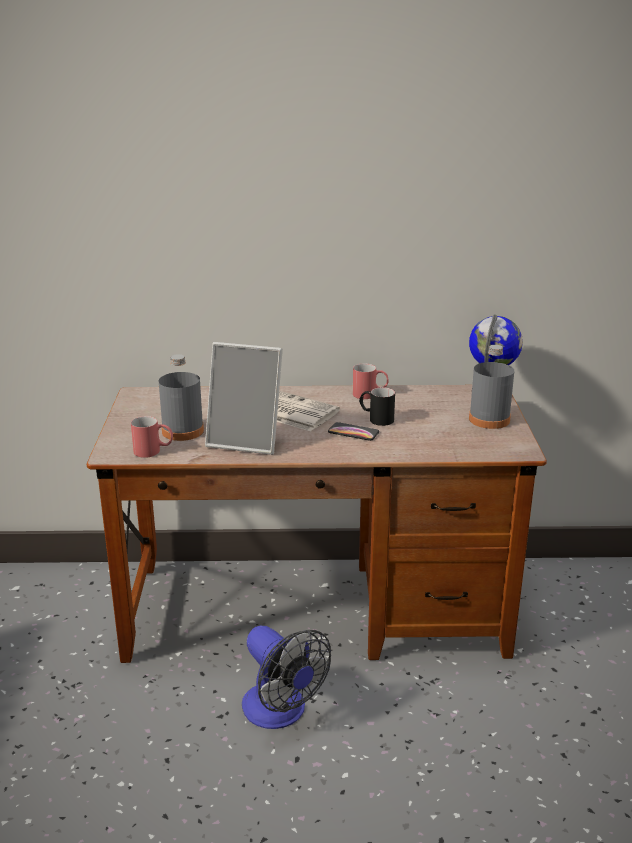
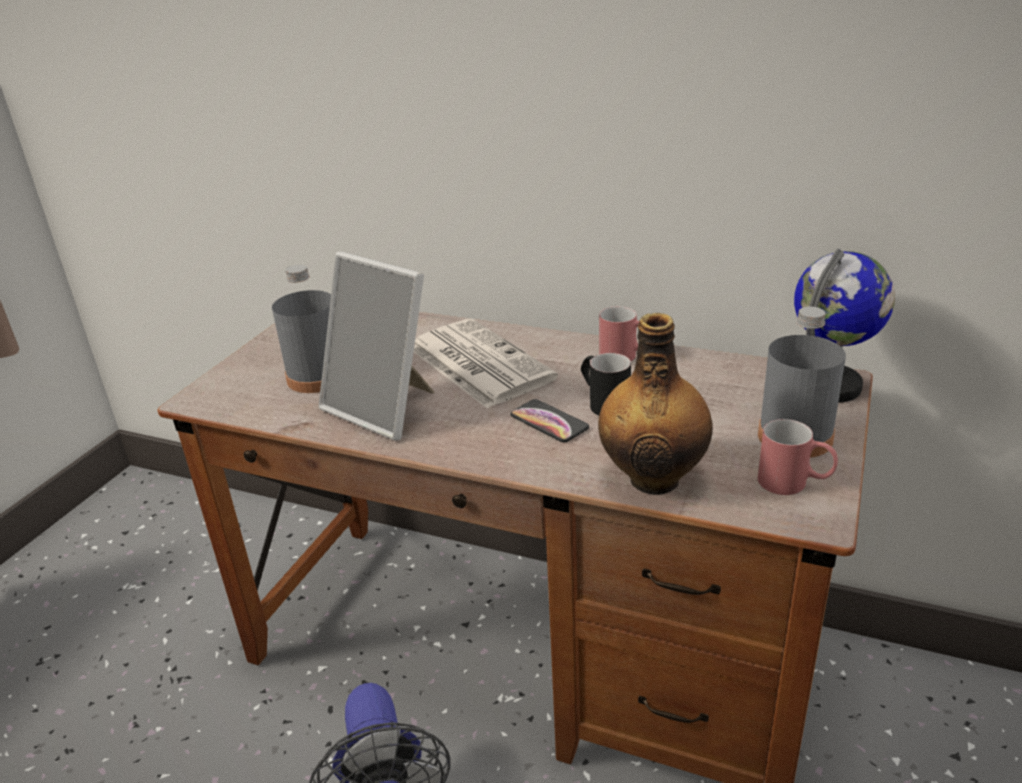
camera: 25 degrees right, 5 degrees up
red mug [131,416,173,458] -> red mug moved to [758,419,838,495]
none -> bottle [598,313,713,495]

